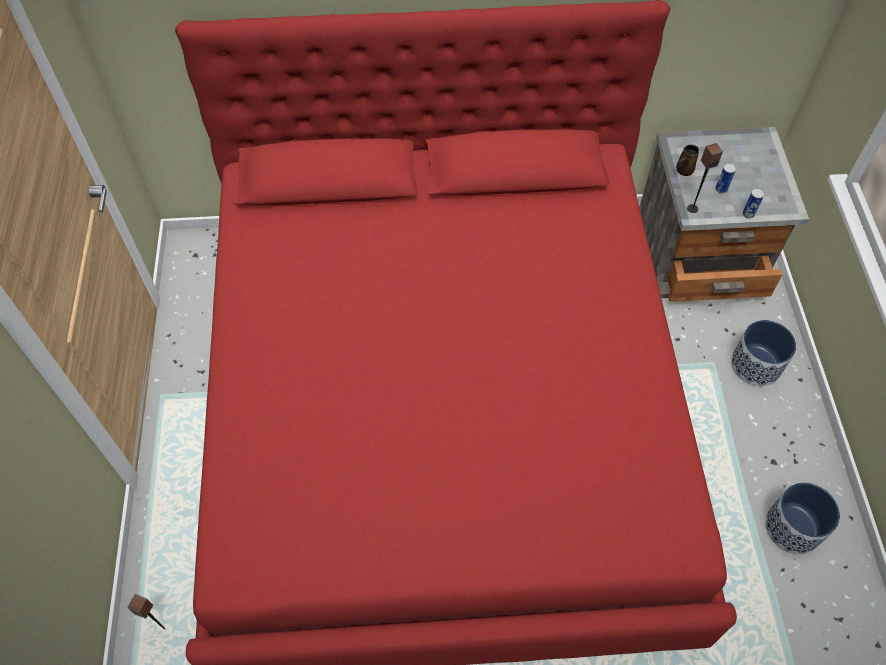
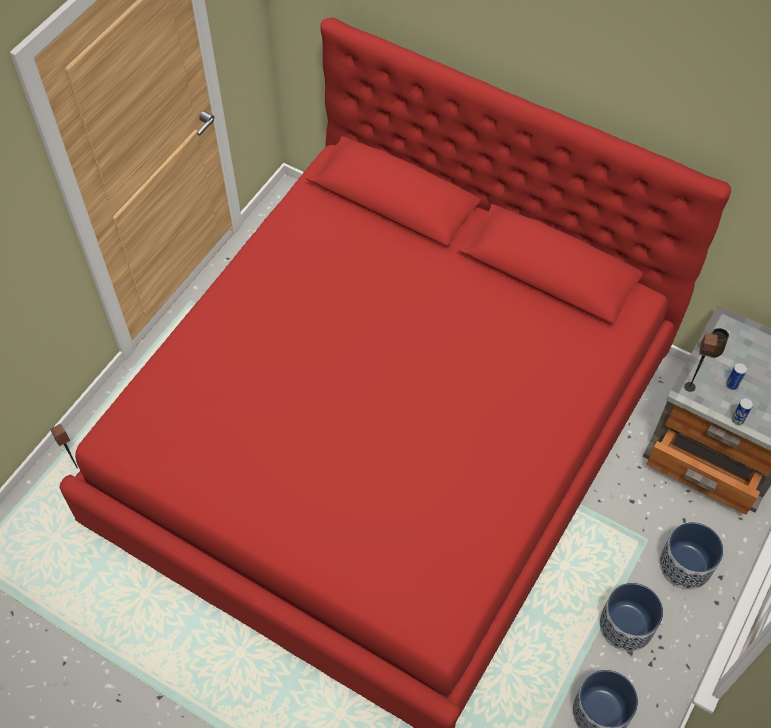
camera: 35 degrees right, 0 degrees up
none -> planter [600,583,663,652]

